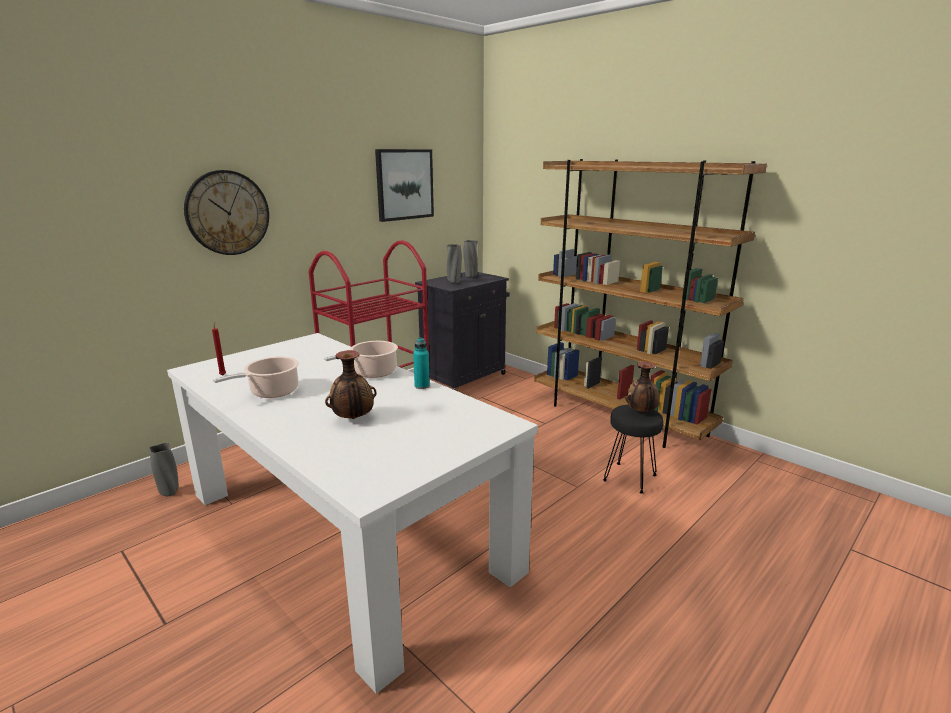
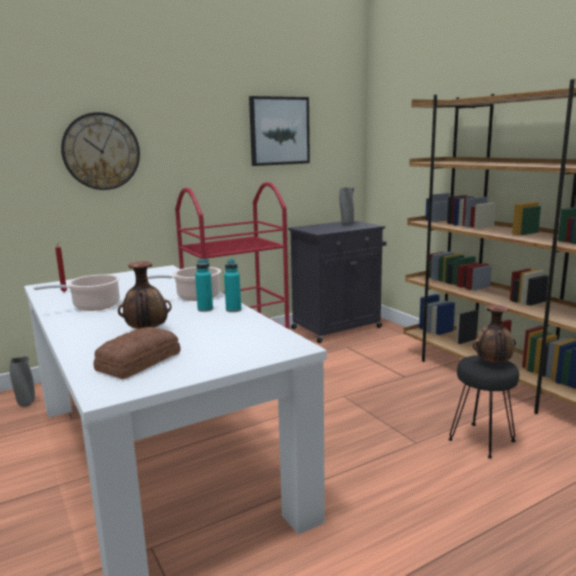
camera: 15 degrees right, 5 degrees down
grey vase [447,244,462,284] -> none
none -> bread [93,327,180,379]
none -> turquoise bottle [195,259,213,312]

